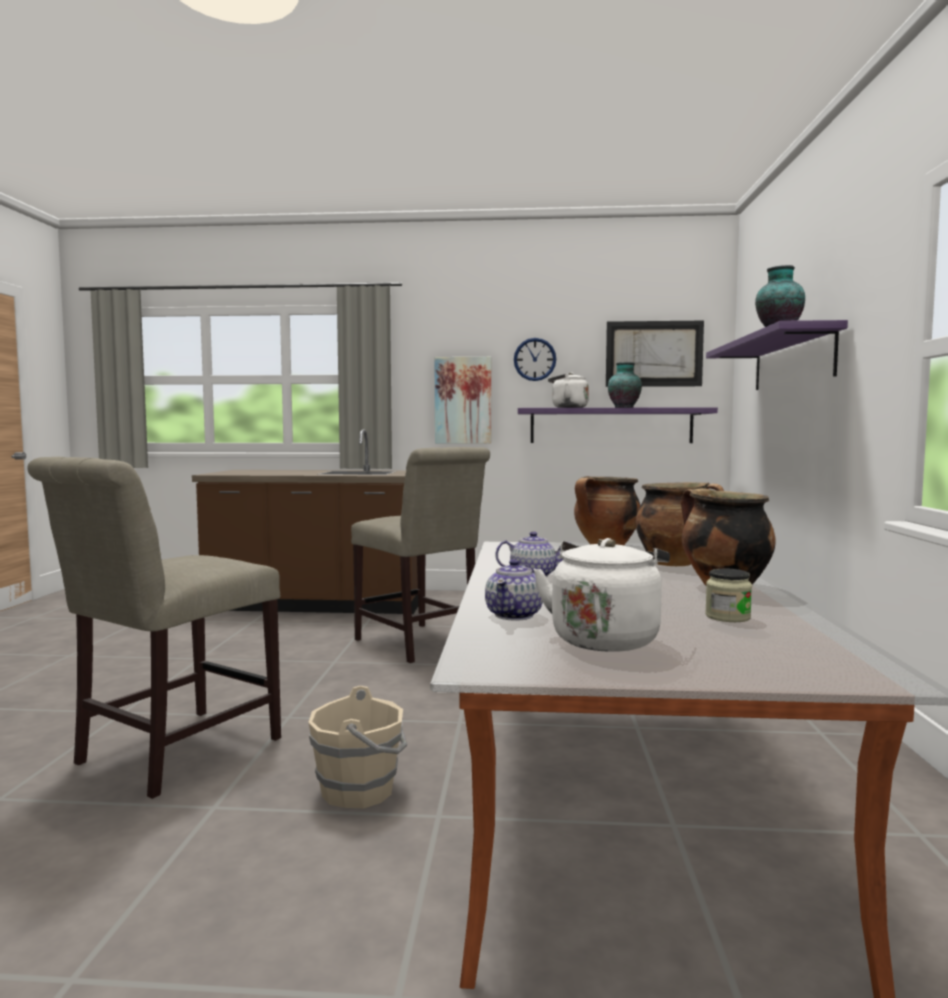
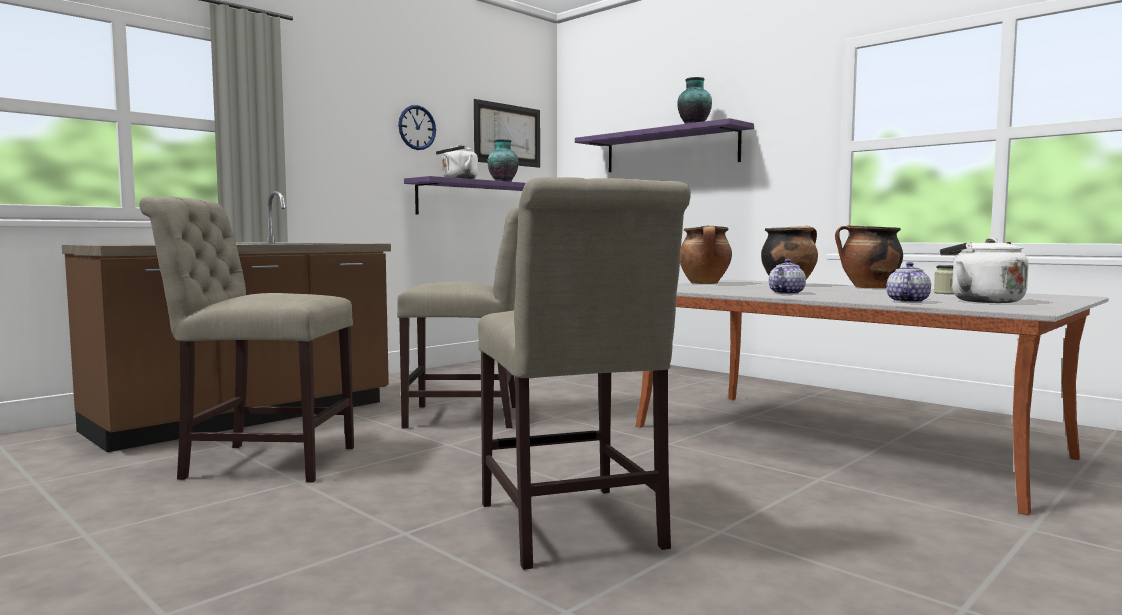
camera: 50 degrees left, 0 degrees up
beige bucket [309,686,407,808] -> none
picture [435,357,491,444] -> none
teapot [485,559,543,620] -> teapot turned 120 degrees counterclockwise [887,262,931,303]
none -> beige chair [139,196,354,482]

